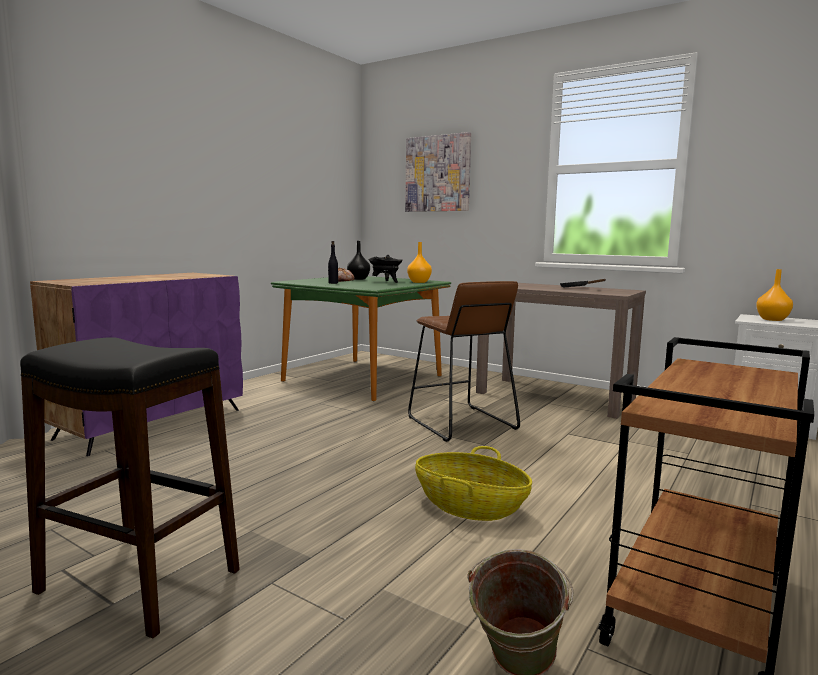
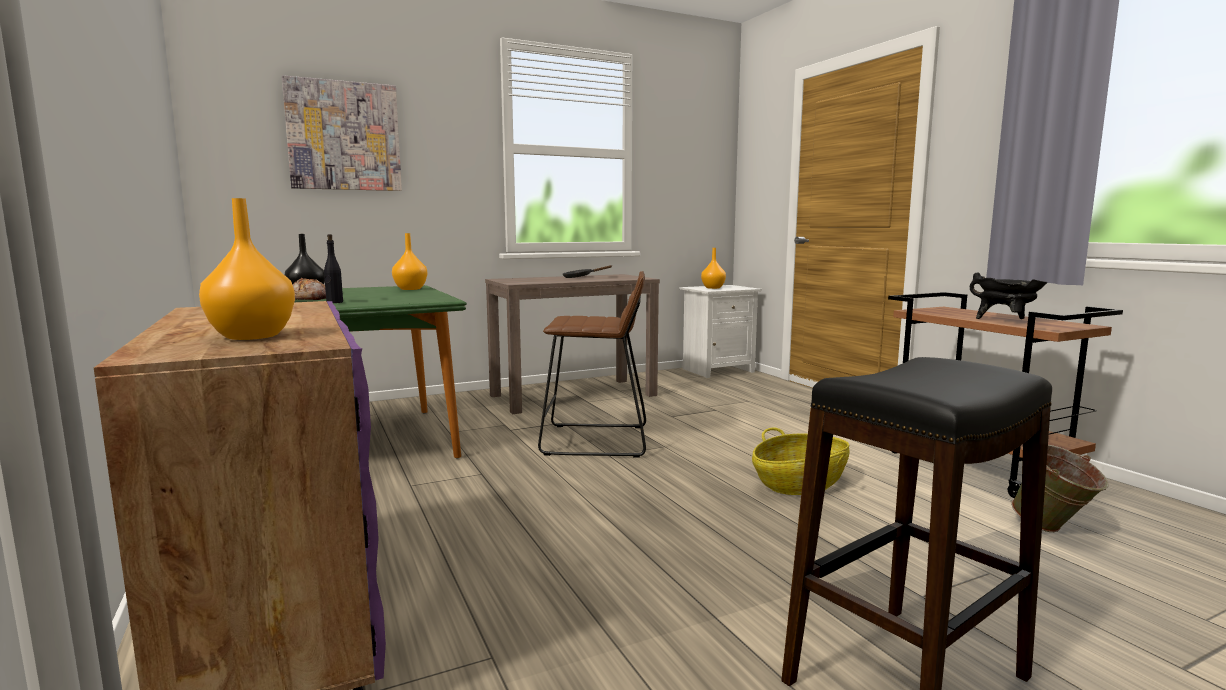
camera: 60 degrees left, 0 degrees up
black cooking pot [369,255,403,283] -> black cooking pot moved to [970,272,1047,319]
none -> orange vase [199,198,295,340]

